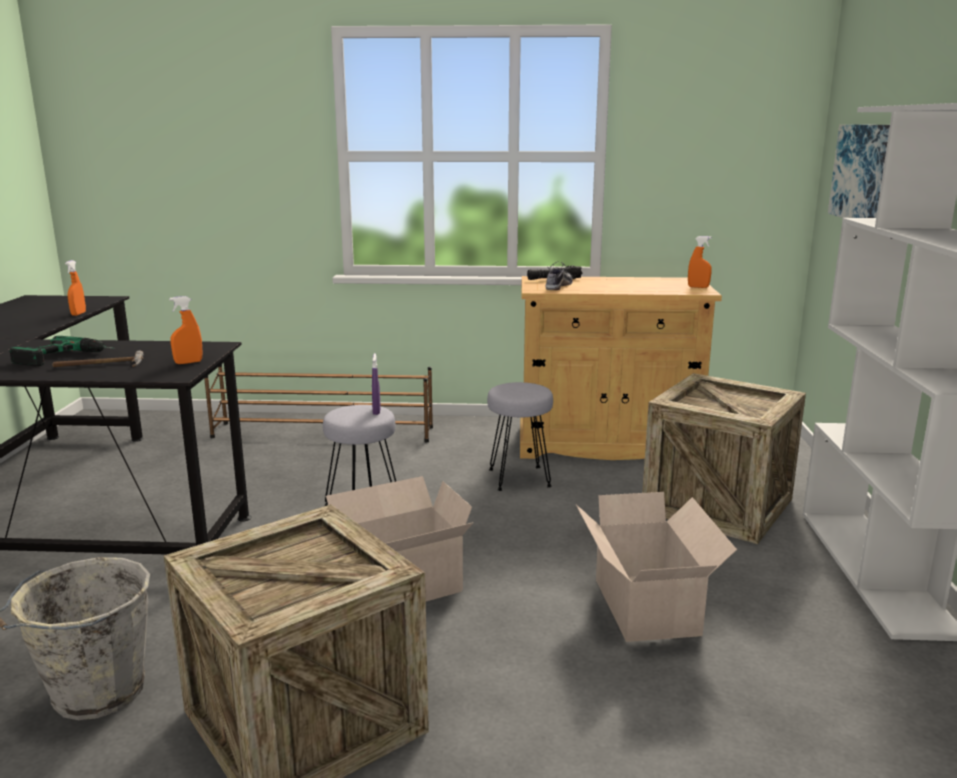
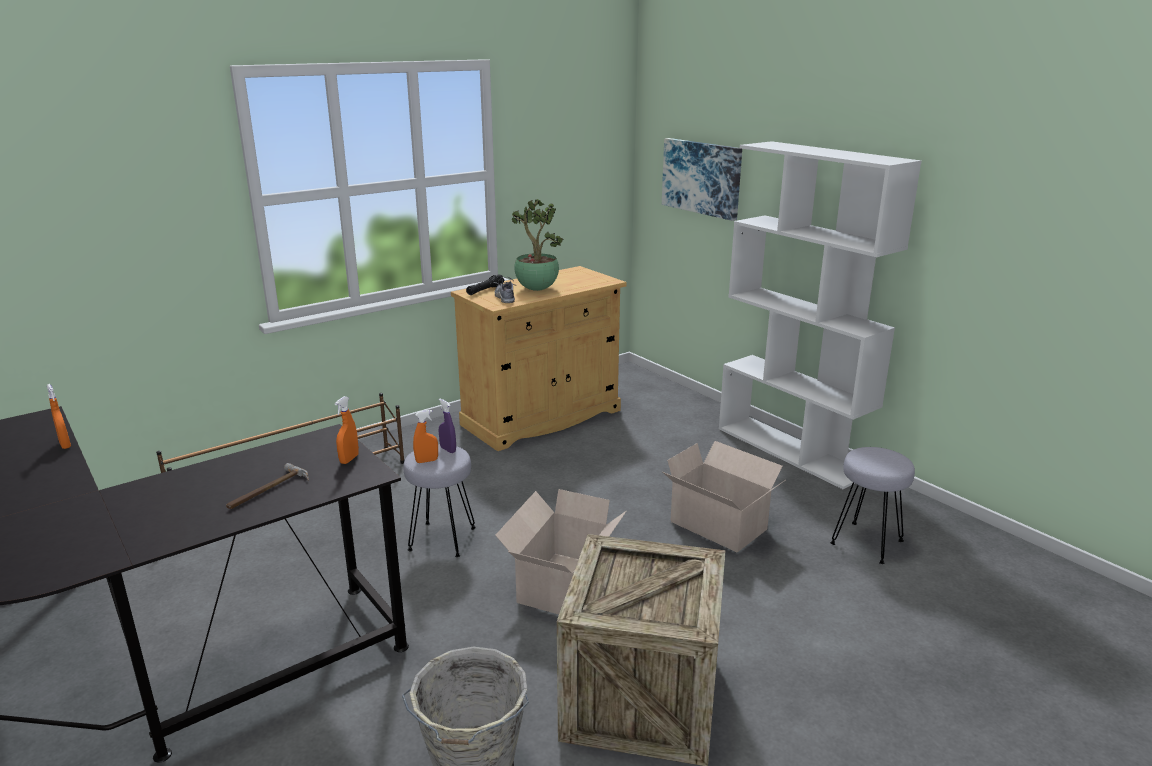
camera: 40 degrees left, 5 degrees up
power drill [9,336,116,366] -> none
grey stool [487,382,553,491] -> grey stool moved to [830,447,915,564]
crate [642,373,806,544] -> none
orange spray bottle [688,236,712,288] -> orange spray bottle moved to [413,410,438,463]
none -> potted plant [512,199,564,291]

